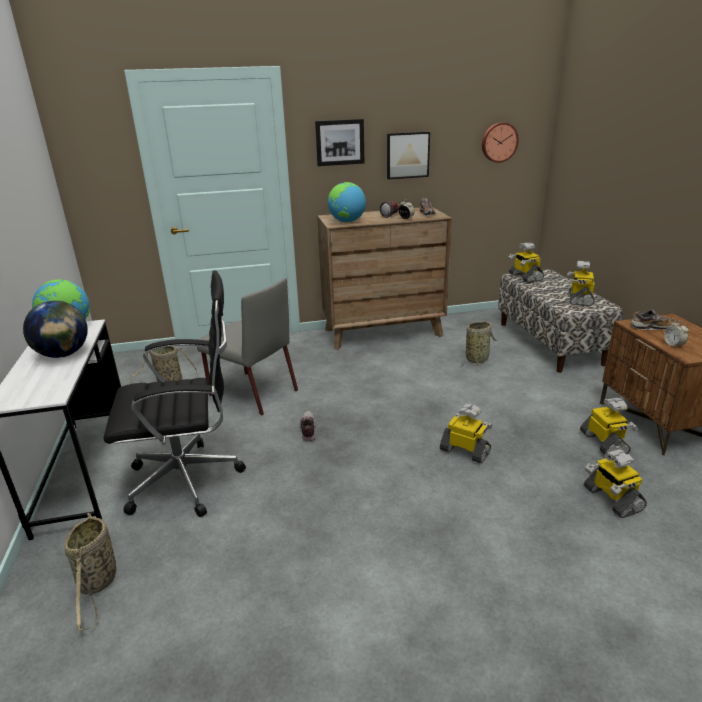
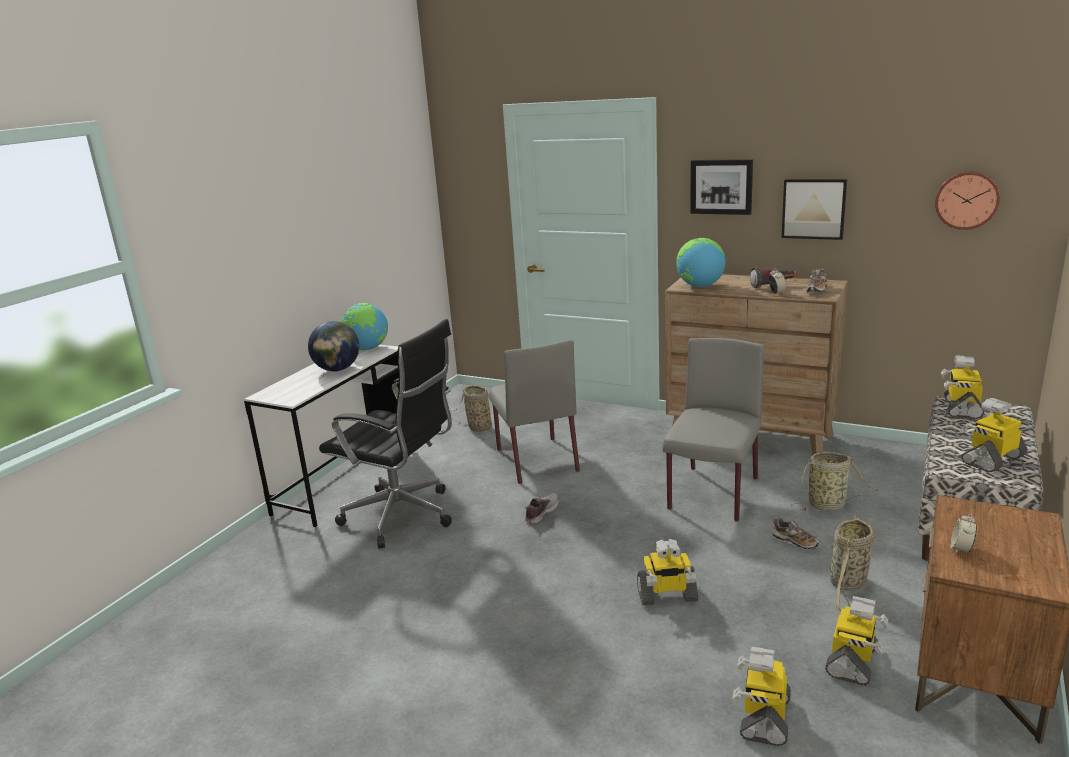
camera: 40 degrees right, 5 degrees down
basket [64,513,116,630] -> basket moved to [827,515,874,612]
toy robot [440,404,492,464] -> toy robot turned 105 degrees clockwise [637,539,698,605]
shoe [631,310,676,330] -> shoe moved to [772,518,820,551]
none -> grey chair [662,338,764,522]

